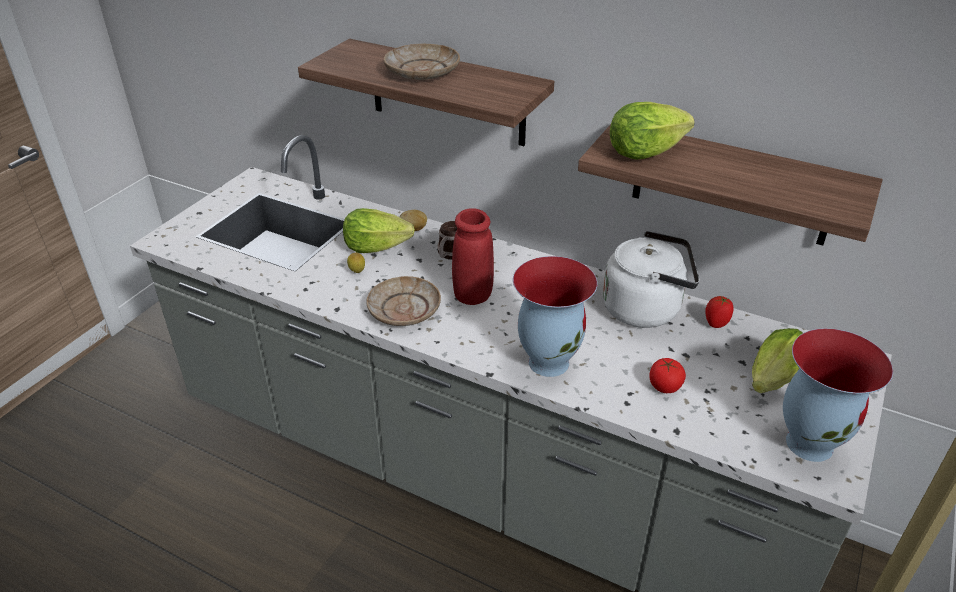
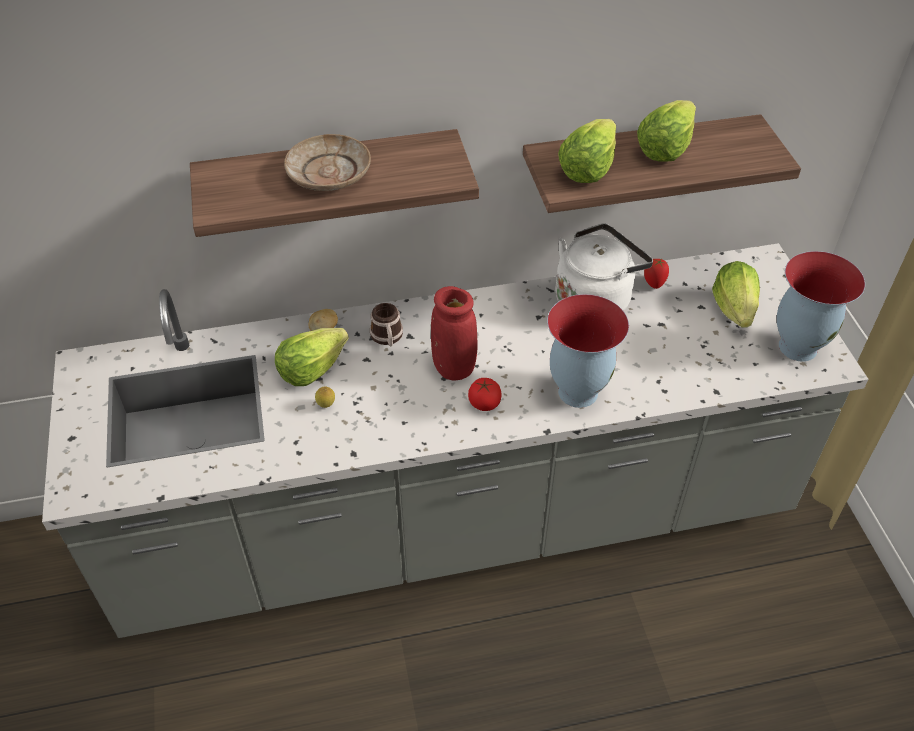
camera: 40 degrees left, 10 degrees up
beige plate [366,276,441,326] -> none
tomato [649,358,686,393] -> tomato moved to [468,378,502,411]
none -> lettuce [637,100,696,162]

